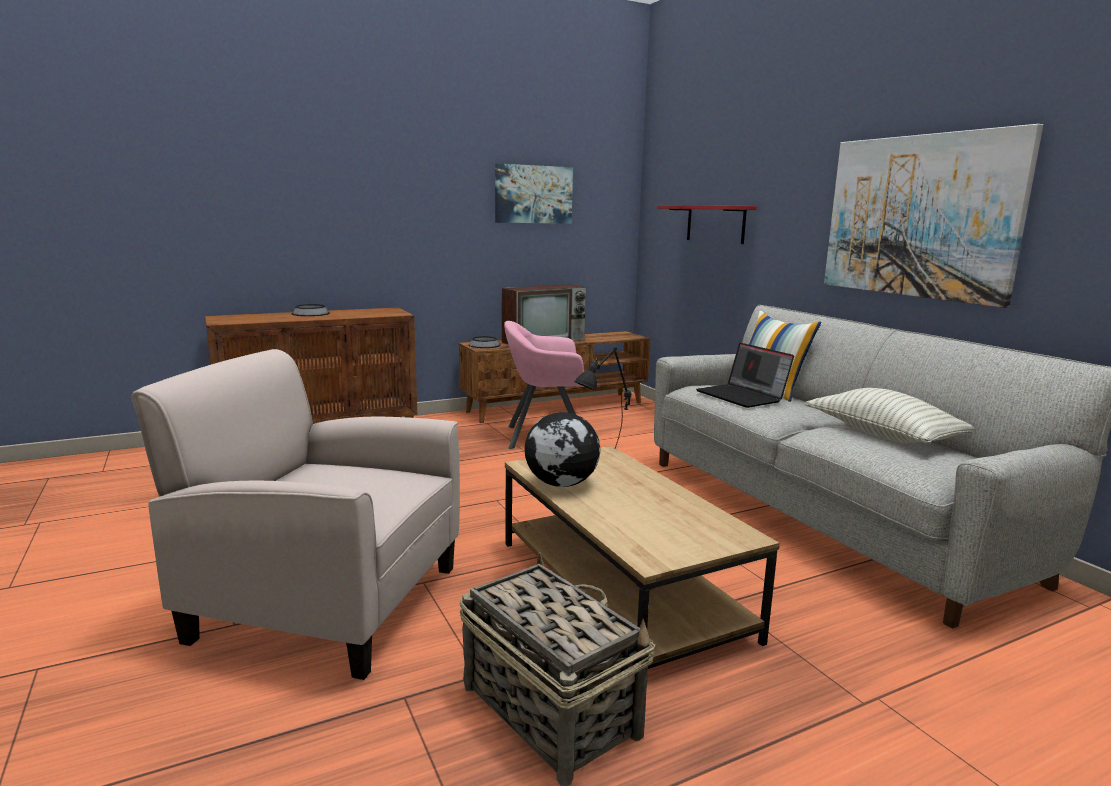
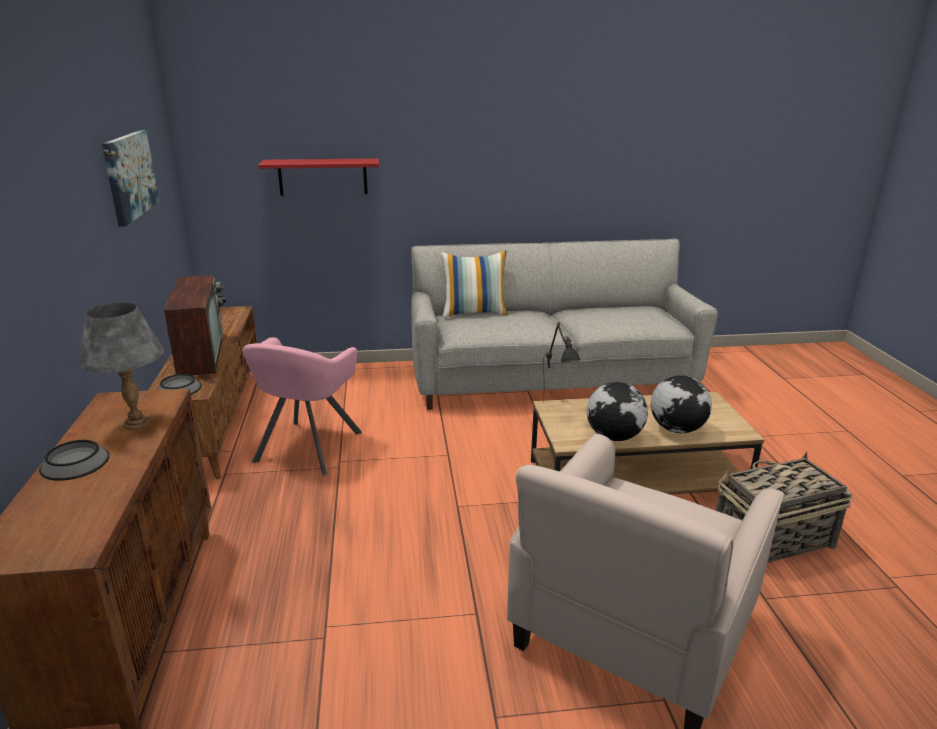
camera: 70 degrees left, 10 degrees up
laptop [696,343,794,408] -> none
pillow [805,388,974,444] -> none
picture [824,124,1043,308] -> none
none -> grey table lamp [78,302,164,430]
none -> globe [651,375,712,433]

